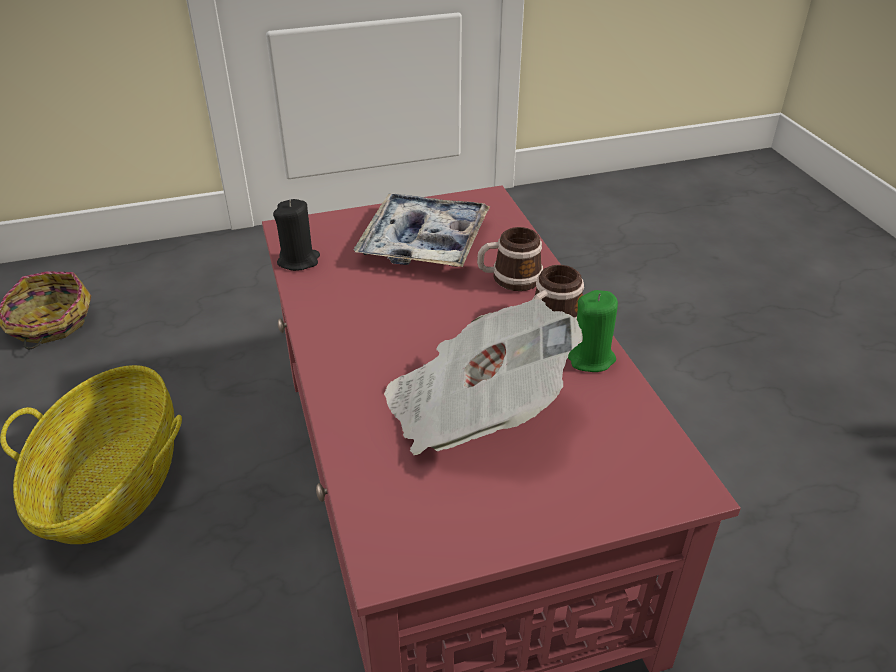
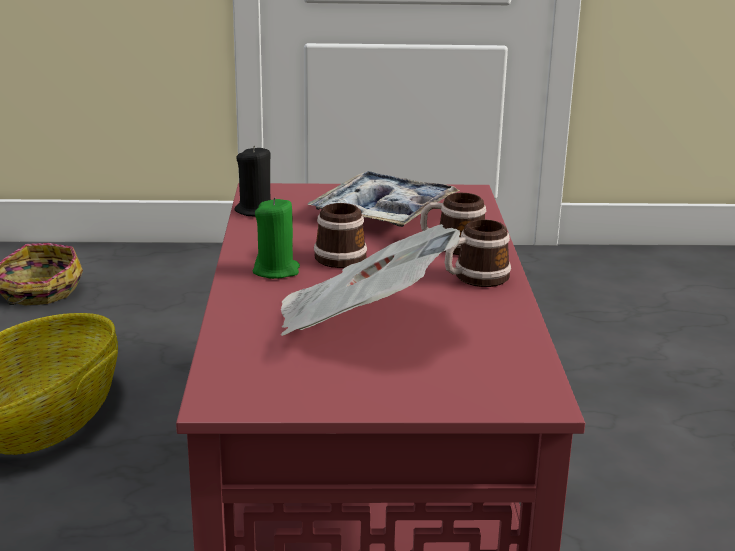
camera: 15 degrees right, 15 degrees down
green candle [568,290,618,372] -> green candle moved to [253,198,300,279]
none -> mug [314,203,367,268]

